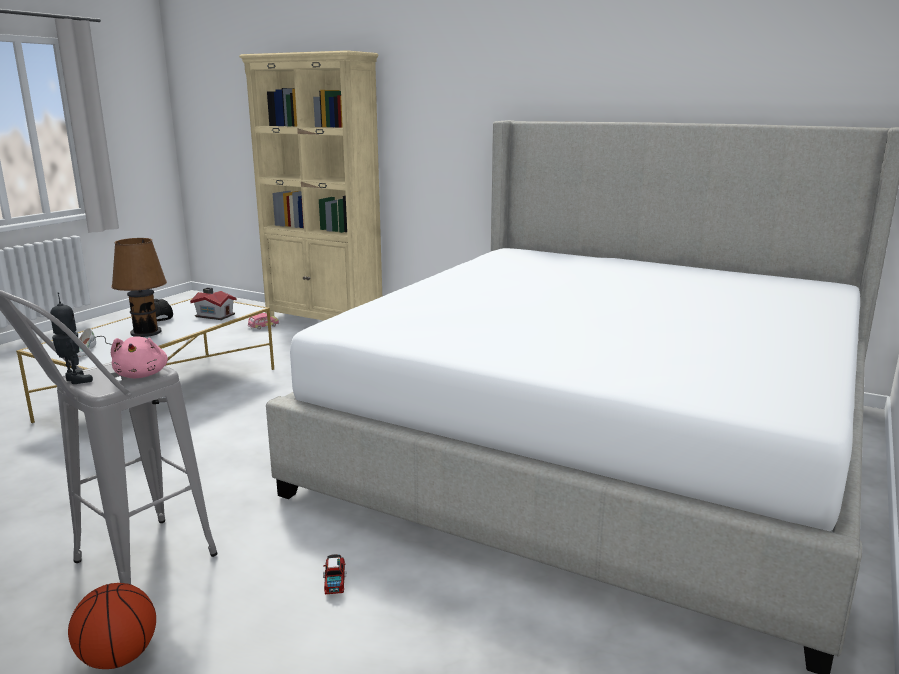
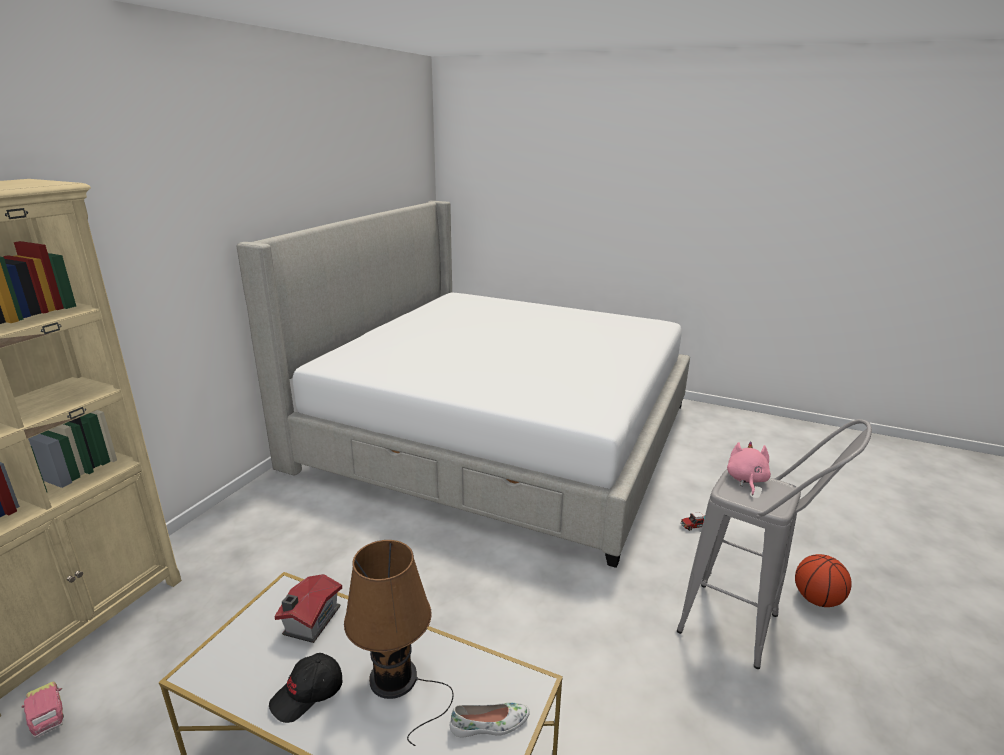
camera: 95 degrees left, 5 degrees up
toy robot [50,293,93,384] -> none
pink plush toy [111,336,168,378] -> pink plush toy turned 60 degrees counterclockwise [727,441,771,495]

